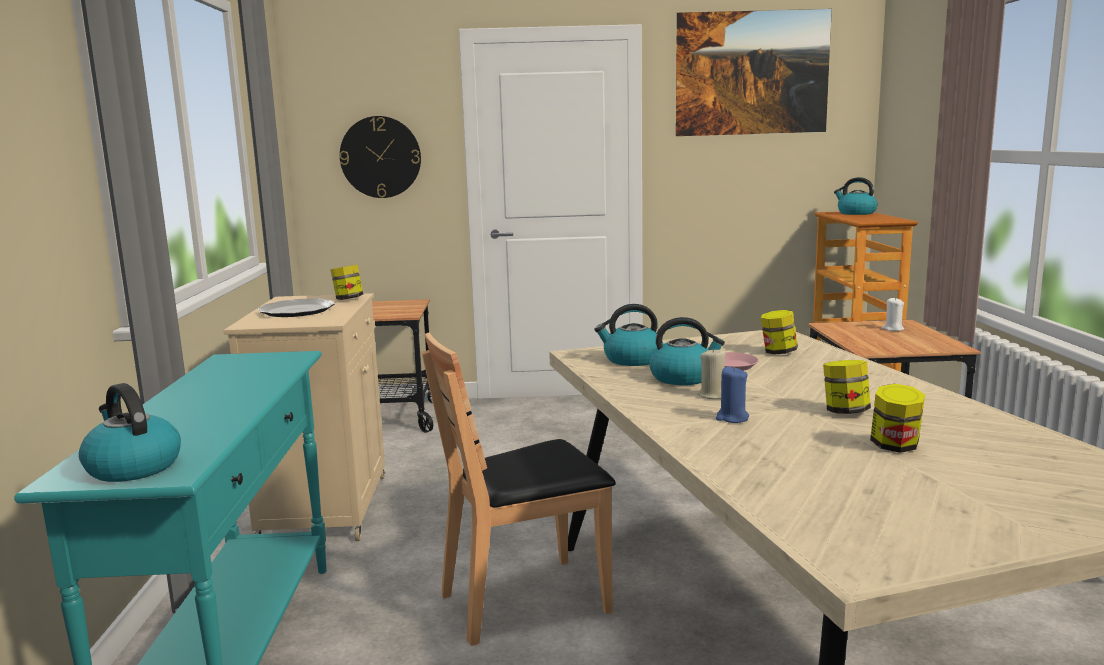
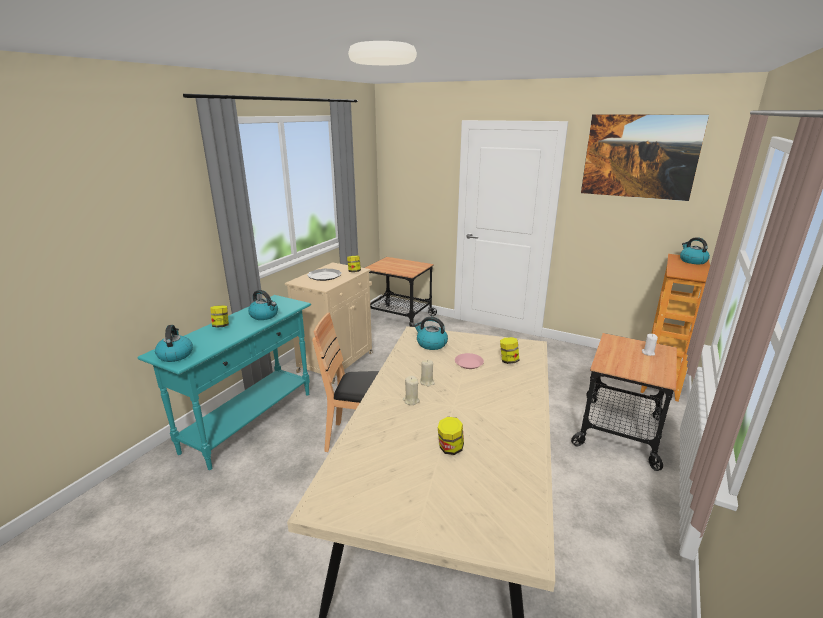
camera: 30 degrees right, 10 degrees up
wall clock [340,116,421,198] -> none
kettle [649,317,725,385] -> kettle moved to [248,290,278,320]
blue candle [716,366,749,423] -> beige candle [403,376,420,405]
jar [823,360,871,414] -> jar moved to [210,305,229,327]

